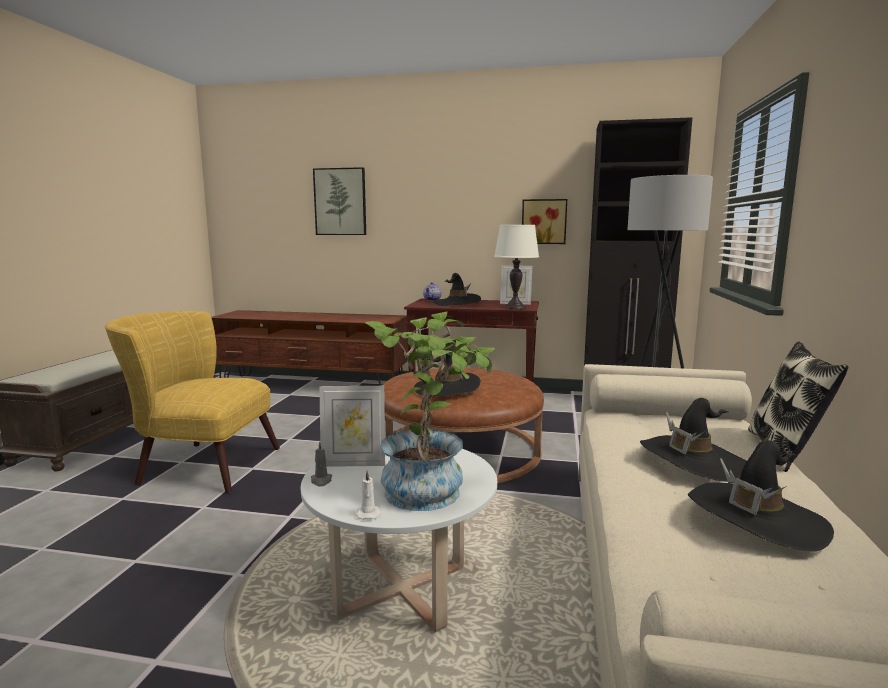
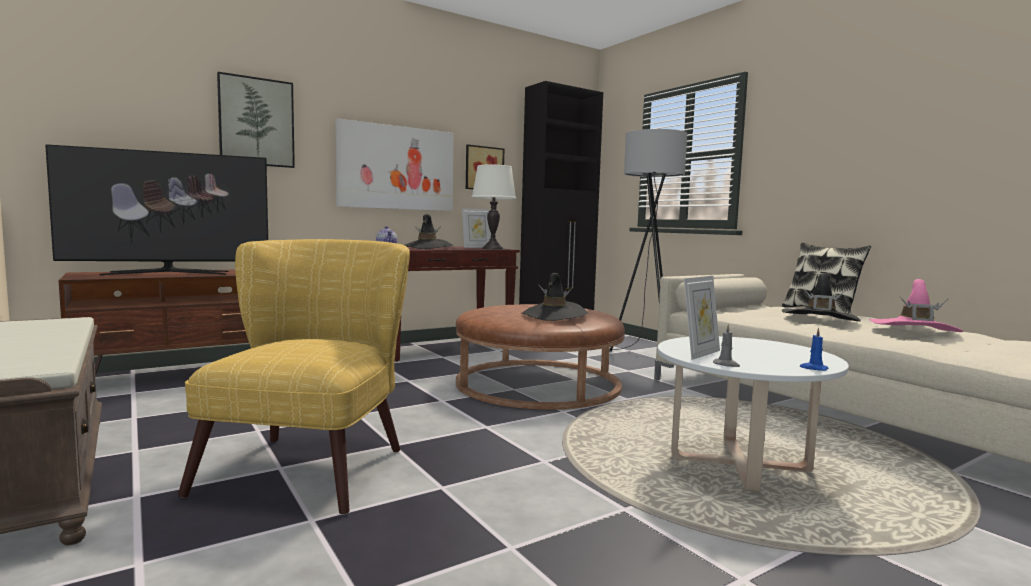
camera: 45 degrees left, 5 degrees down
yellow armchair [105,311,280,493] -> yellow armchair turned 135 degrees clockwise [178,239,410,515]
white candle [356,470,381,520] -> blue candle [800,327,829,371]
potted plant [365,312,495,511] -> none
black hat [688,440,834,551] -> pink hat [869,279,964,332]
none -> television [45,144,268,275]
none -> picture [335,118,454,211]

